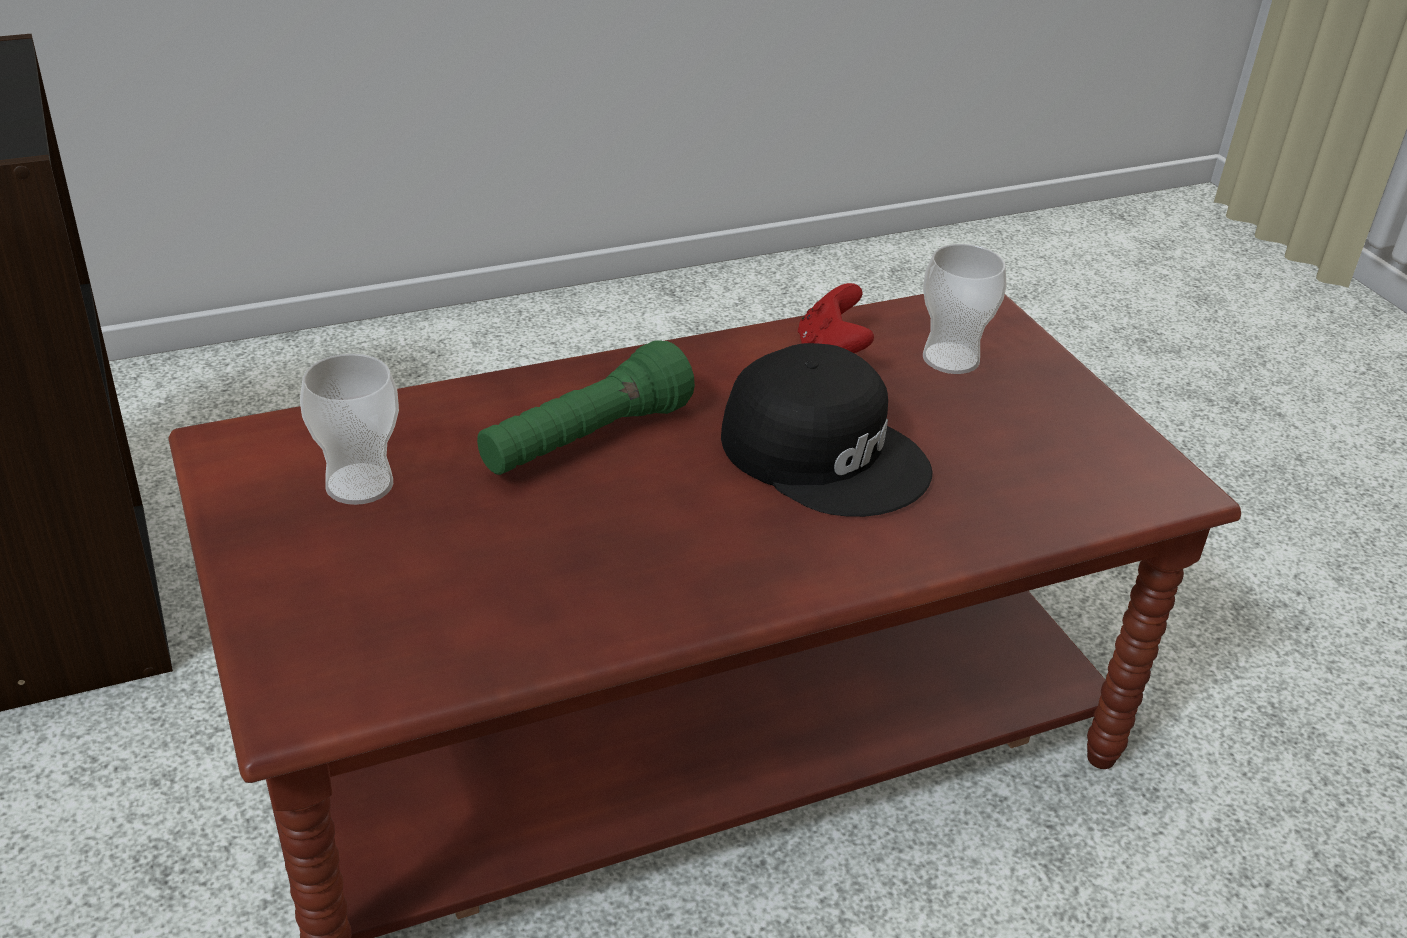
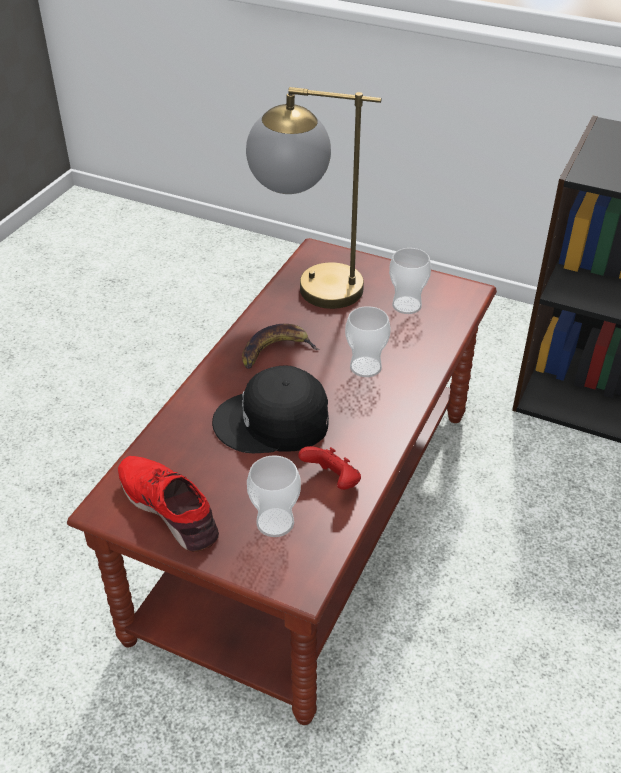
camera: 140 degrees right, 5 degrees up
green flashlight [477,341,695,475] -> cup [345,306,391,377]
none -> red shoe [118,456,219,552]
none -> banana [242,324,320,369]
none -> table lamp [246,87,382,309]

